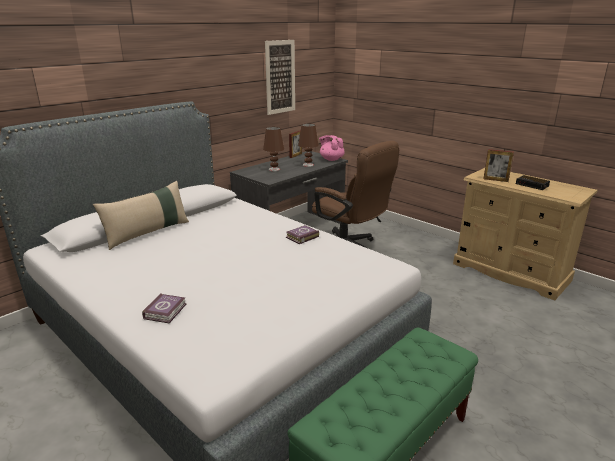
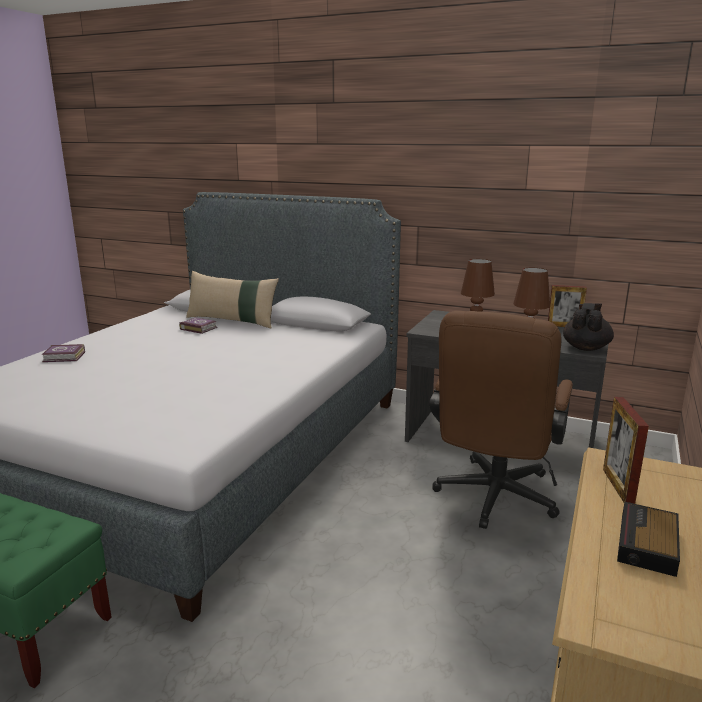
camera: 70 degrees right, 5 degrees down
picture [265,40,295,115] -> none
book [286,225,319,244] -> book moved to [179,317,217,334]
pink teapot [319,135,345,161] -> black teapot [563,303,614,351]

